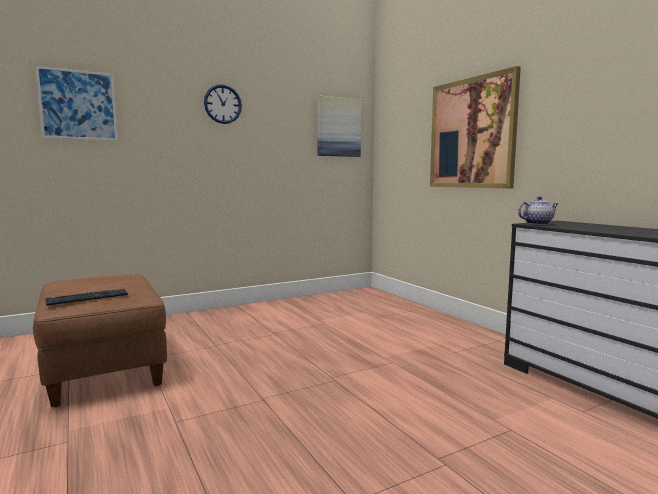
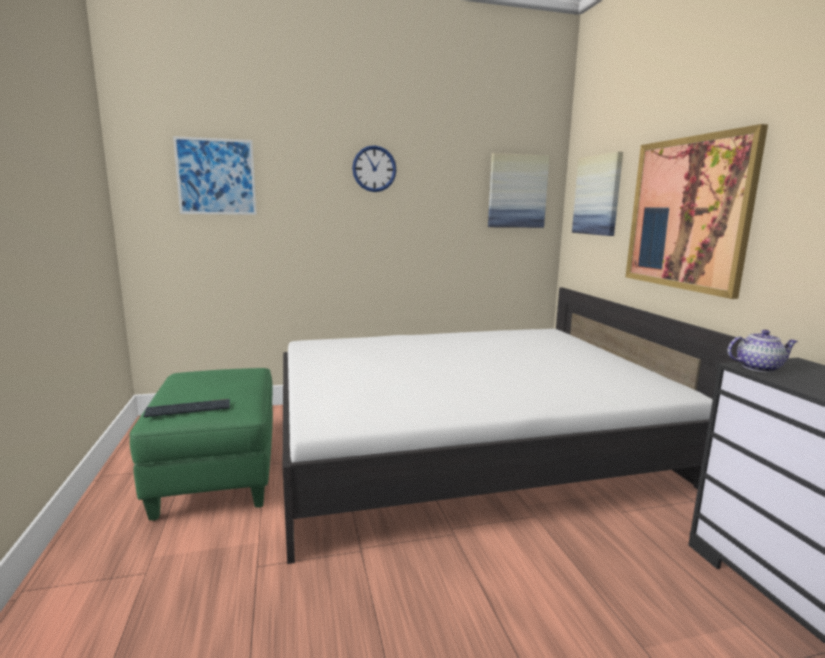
camera: 15 degrees right, 5 degrees up
brown ottoman [33,274,167,407] -> green ottoman [130,368,273,521]
none -> white bed [283,287,741,564]
none -> picture [572,151,623,236]

